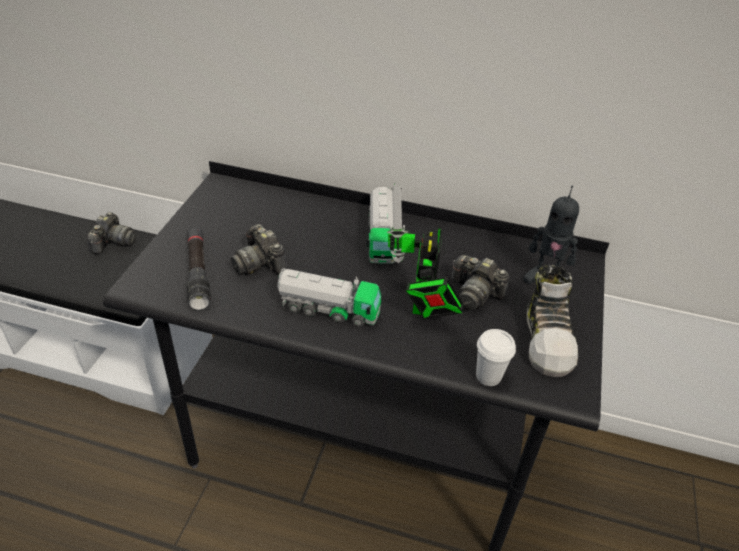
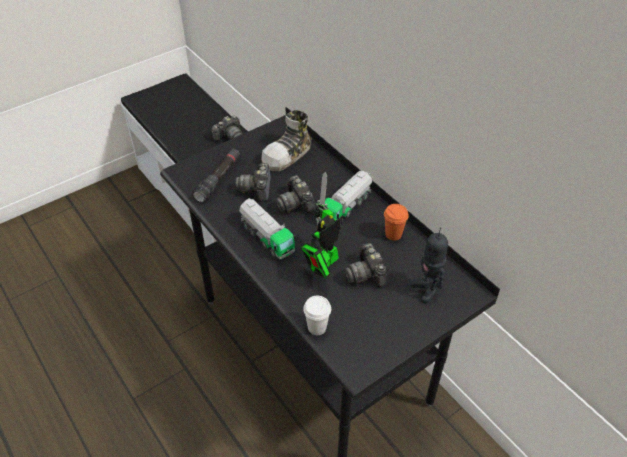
camera: 40 degrees right, 5 degrees up
shoe [527,265,578,377] -> shoe moved to [261,110,311,171]
none -> camera [275,175,315,213]
none -> orange cup [384,204,409,241]

